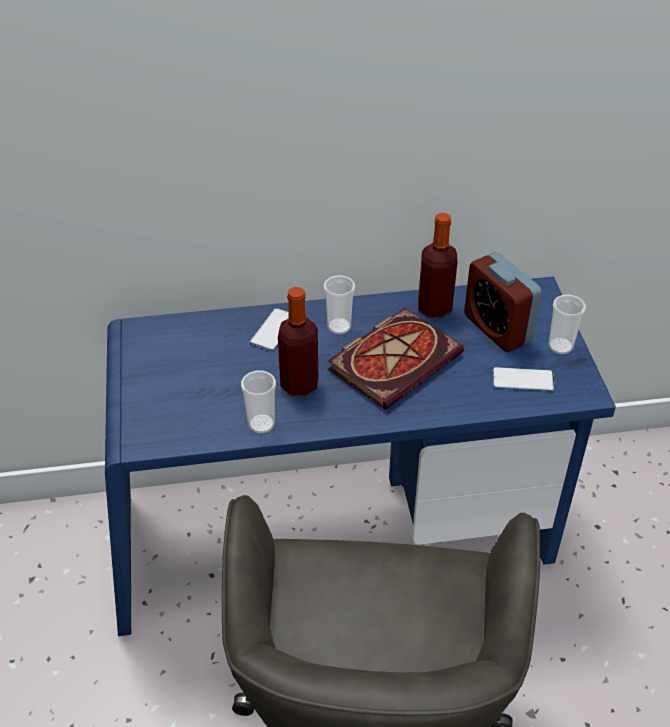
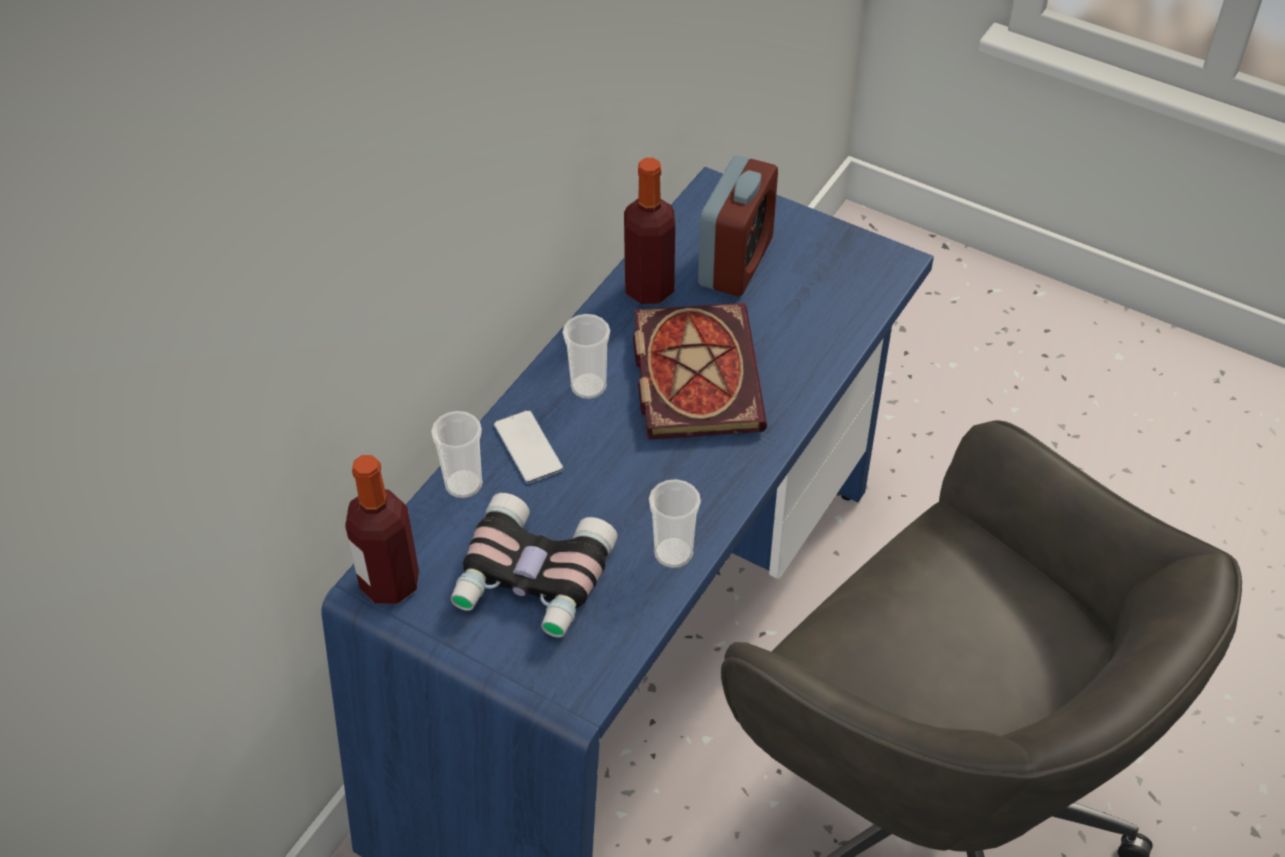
camera: 50 degrees left, 5 degrees up
bottle [278,287,318,396] -> bottle moved to [345,455,419,604]
alarm clock [464,252,542,352] -> alarm clock turned 75 degrees counterclockwise [698,155,778,296]
phone [493,367,555,391] -> none
cup [549,294,586,354] -> cup moved to [431,411,482,498]
none -> binoculars [450,493,618,637]

